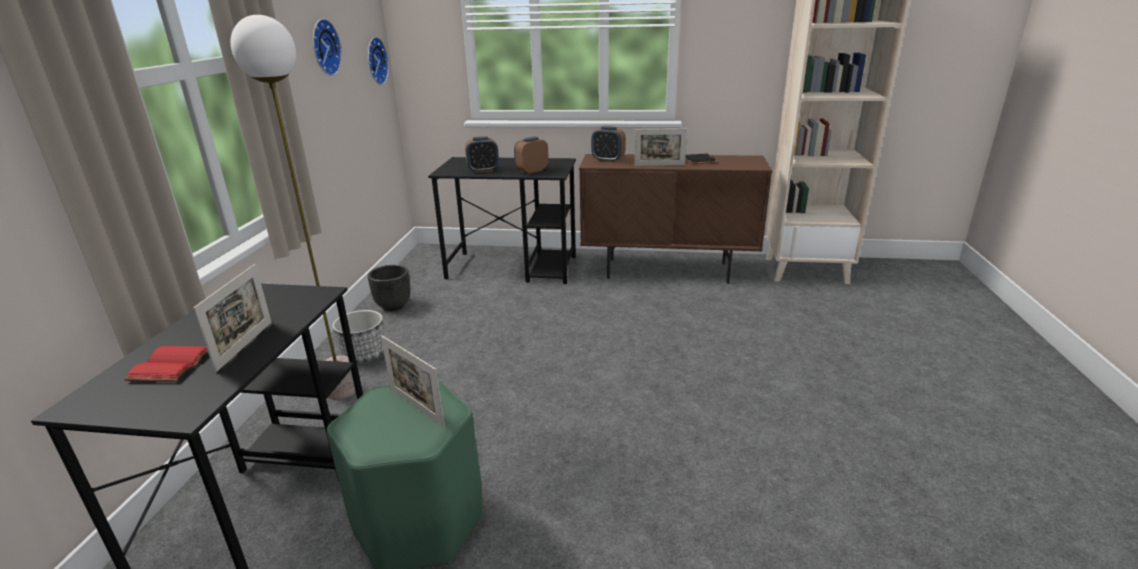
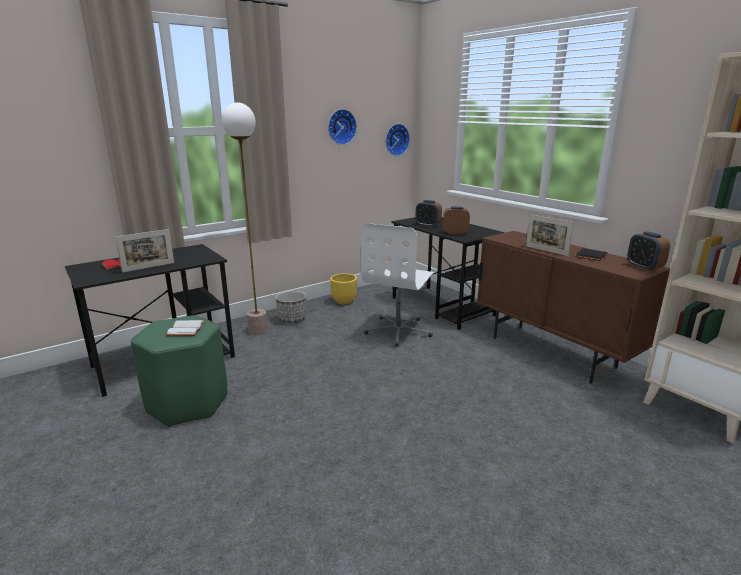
camera: 45 degrees right, 5 degrees down
black planter [368,265,411,311] -> yellow planter [330,273,357,305]
picture frame [381,335,444,427] -> white book [166,320,205,336]
alarm clock [591,126,626,162] -> alarm clock moved to [627,231,670,271]
none -> white office chair [361,223,434,347]

